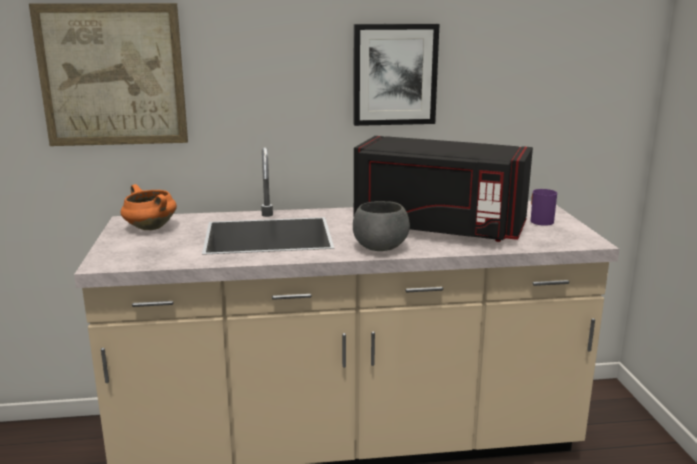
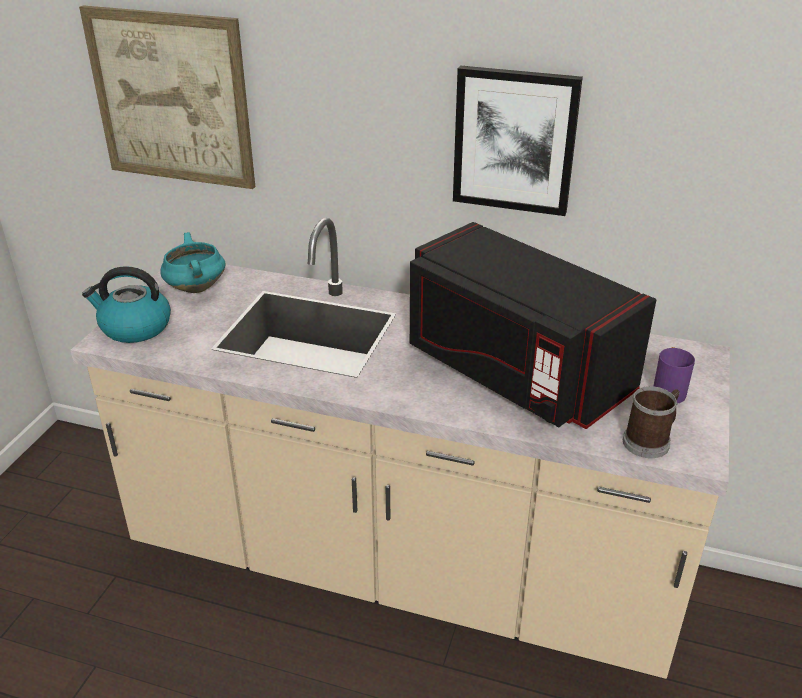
camera: 25 degrees right, 15 degrees up
orange cooking pot [121,184,177,230] -> turquoise cooking pot [160,232,226,293]
grey bowl [353,201,410,251] -> none
none -> kettle [82,266,171,343]
none -> mug [623,386,680,458]

